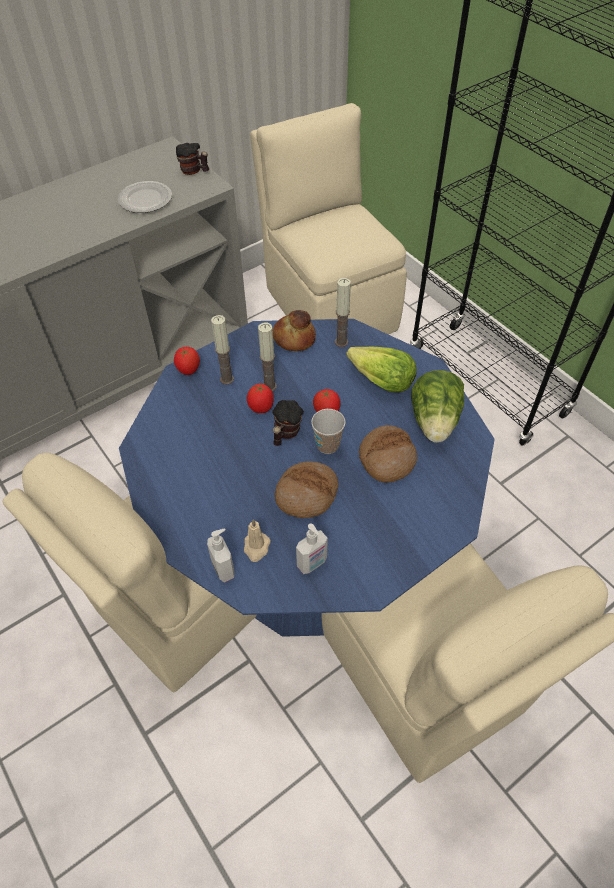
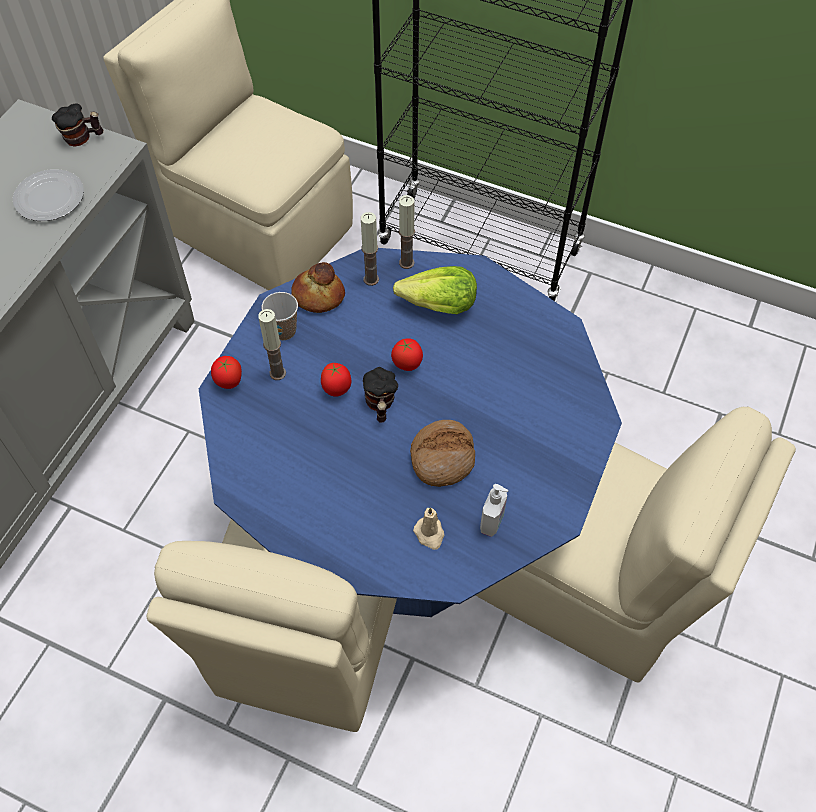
camera: 30 degrees left, 5 degrees up
soap dispenser [207,529,235,583] -> none
candle [258,322,277,391] -> candle moved to [399,195,415,269]
cup [311,409,346,454] -> cup moved to [262,292,298,340]
bread [359,425,417,483] -> none
lettuce [411,370,464,443] -> none

